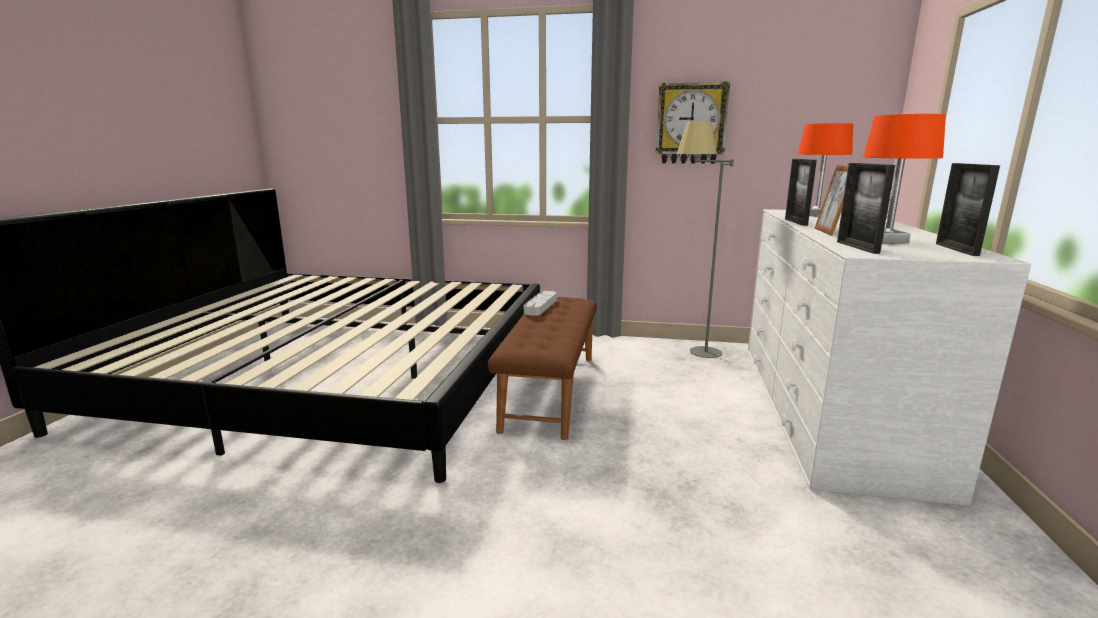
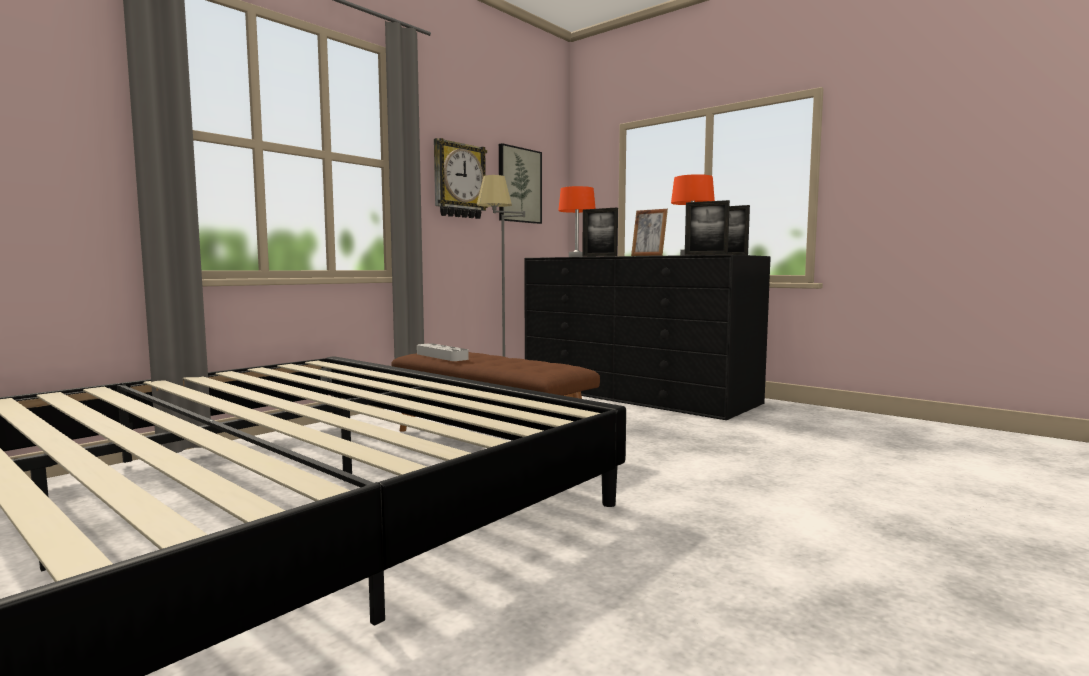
camera: 60 degrees left, 10 degrees down
white dresser [748,209,1031,506] -> black dresser [524,255,771,420]
none -> picture [499,143,542,224]

